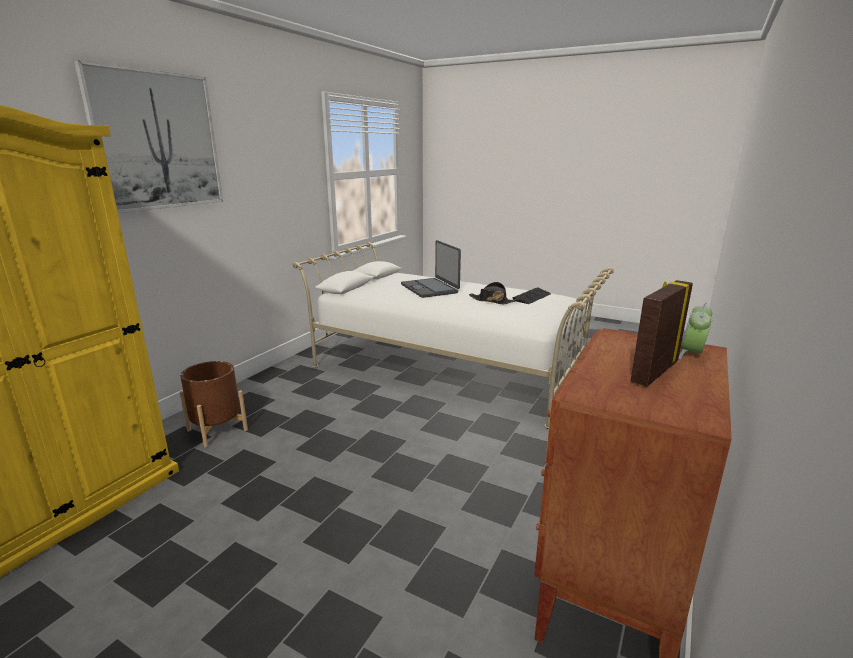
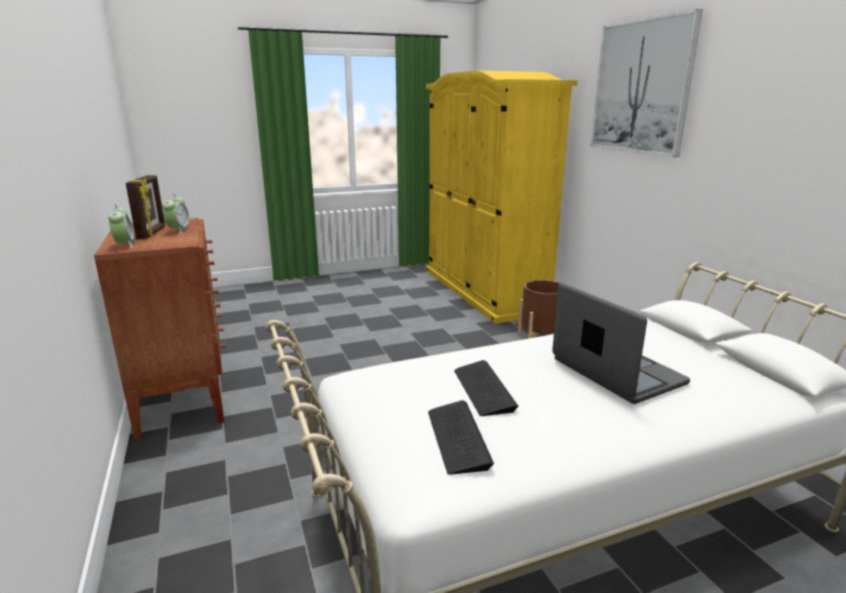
camera: 130 degrees right, 0 degrees up
laptop [401,240,461,298] -> laptop turned 45 degrees clockwise [552,283,690,404]
black hat [469,282,519,304] -> keyboard [454,360,518,416]
none -> alarm clock [162,194,191,234]

